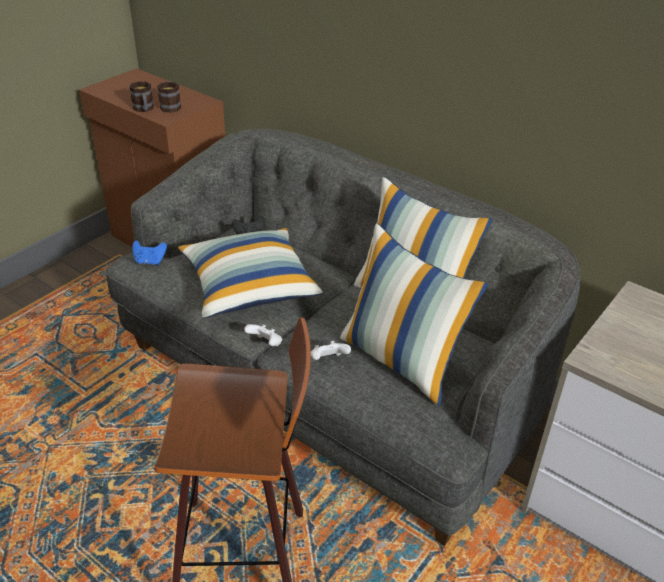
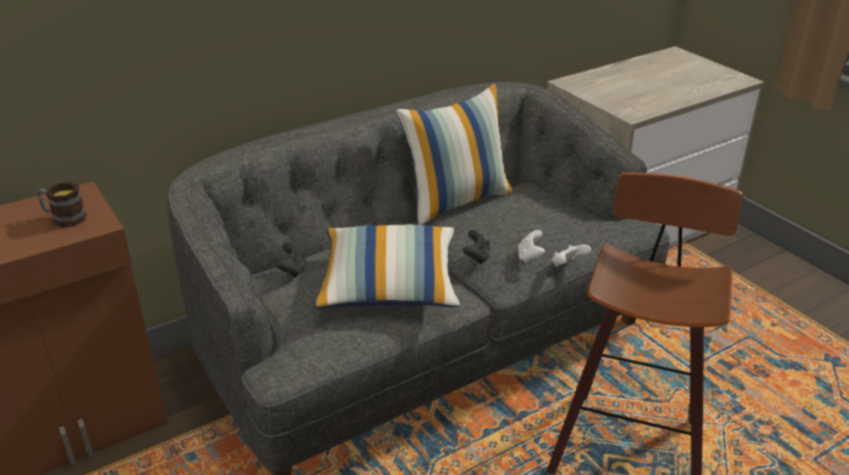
camera: 70 degrees left, 5 degrees down
mug [130,81,154,112] -> none
blue game controller [132,240,167,265] -> none
white game controller [244,324,282,346] -> white game controller moved to [552,245,591,266]
pillow [340,223,488,406] -> none
none -> black game controller [463,230,490,264]

